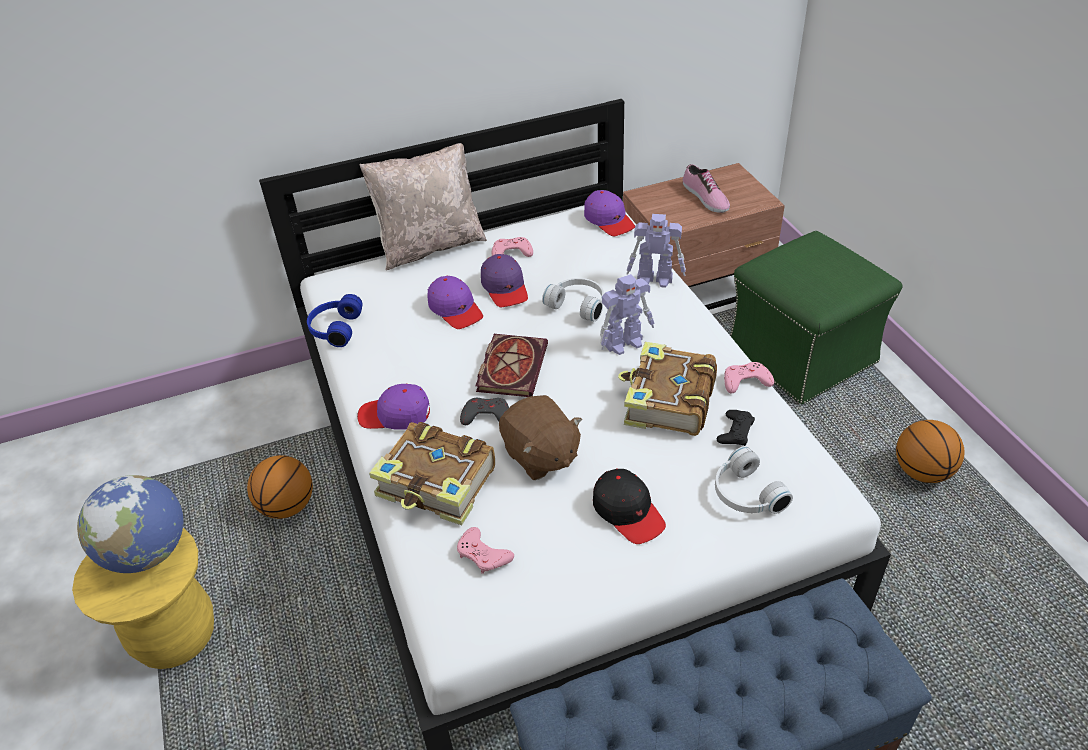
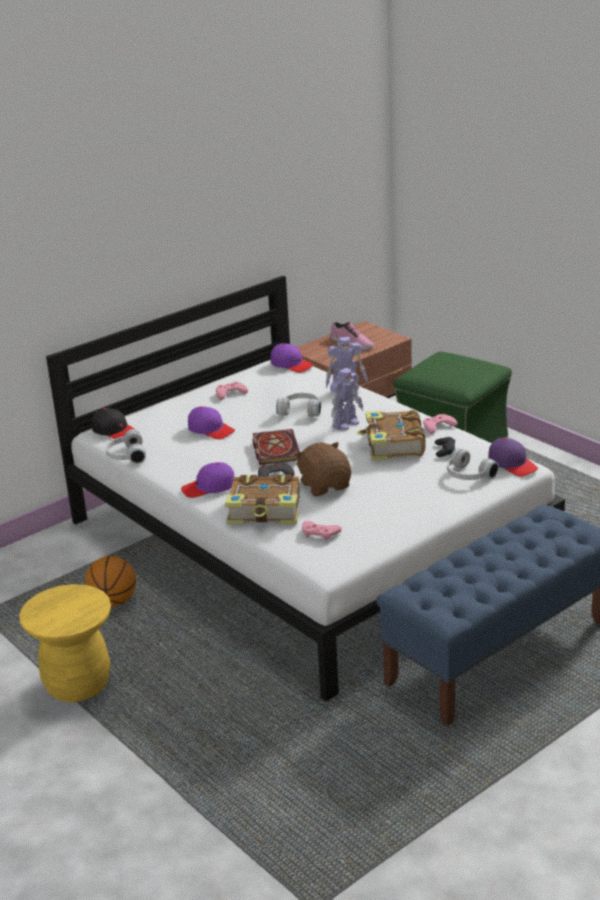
camera: 20 degrees left, 15 degrees down
globe [77,475,183,573] -> none
blue headphones [307,294,363,347] -> white headphones [106,429,146,464]
beige pillow [359,143,487,270] -> none
purple cap [481,254,528,307] -> purple cap moved to [488,438,538,477]
brown plush toy [499,395,582,480] -> brown plush toy turned 150 degrees counterclockwise [294,442,351,496]
black cap [593,468,666,544] -> black cap moved to [92,408,136,439]
basketball [896,420,964,483] -> none

